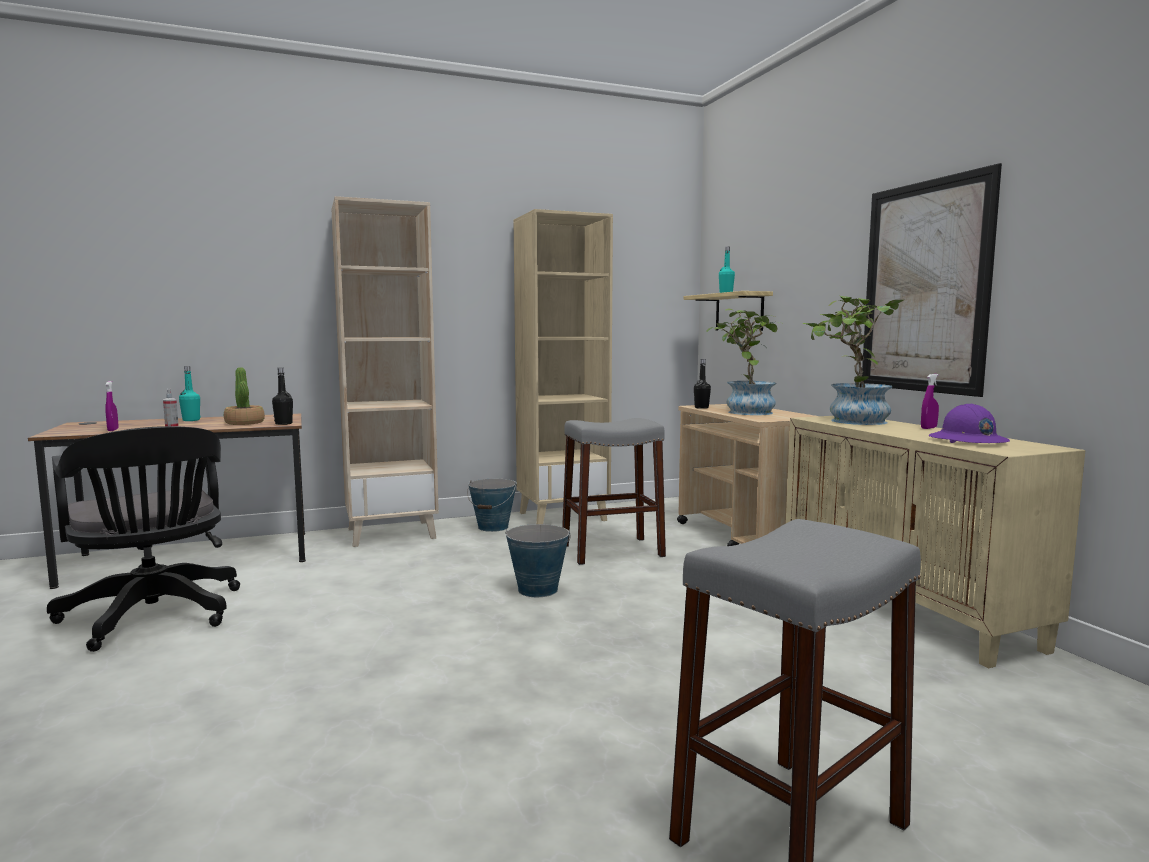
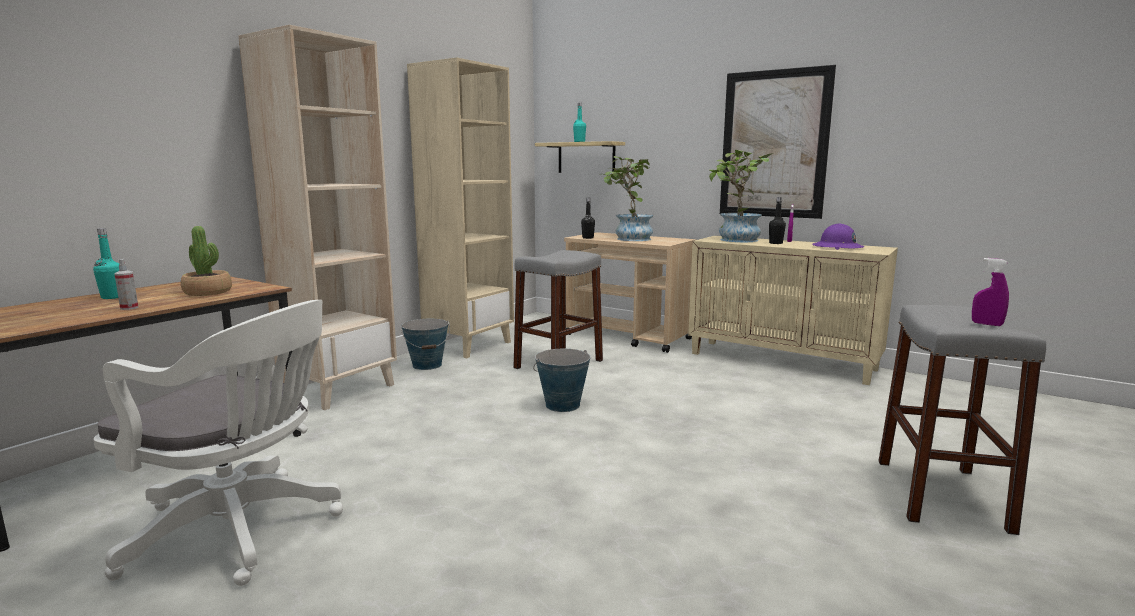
camera: 35 degrees left, 5 degrees up
black office chair [47,426,240,652] -> white office chair [94,300,343,586]
purple spray bottle [105,381,119,431] -> purple spray bottle moved to [972,258,1009,326]
black bottle [272,368,293,425] -> black bottle moved to [769,197,786,244]

